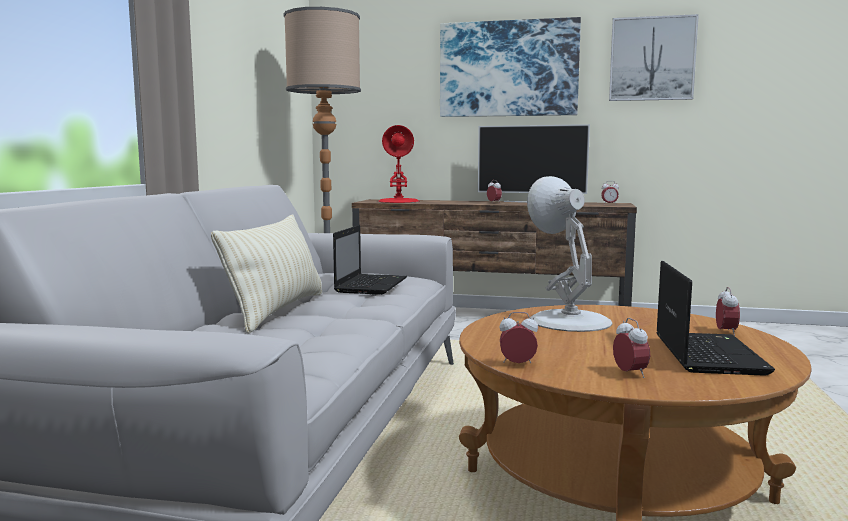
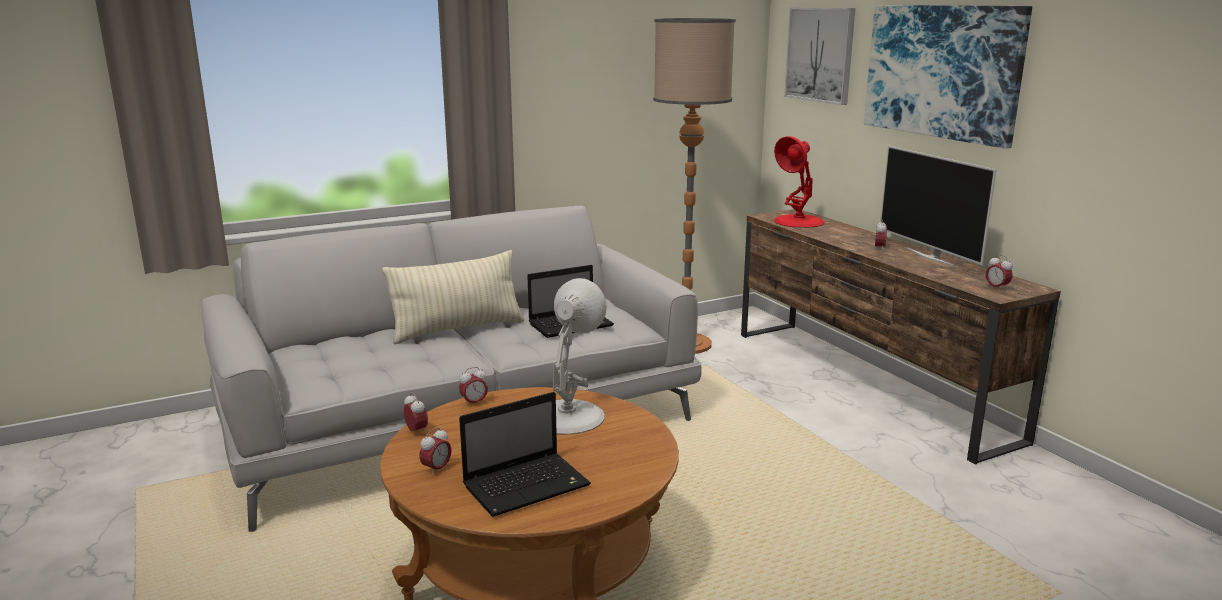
camera: 50 degrees right, 10 degrees up
picture [609,14,699,101] -> picture moved to [784,8,855,105]
alarm clock [716,287,740,336] -> alarm clock moved to [459,367,488,407]

